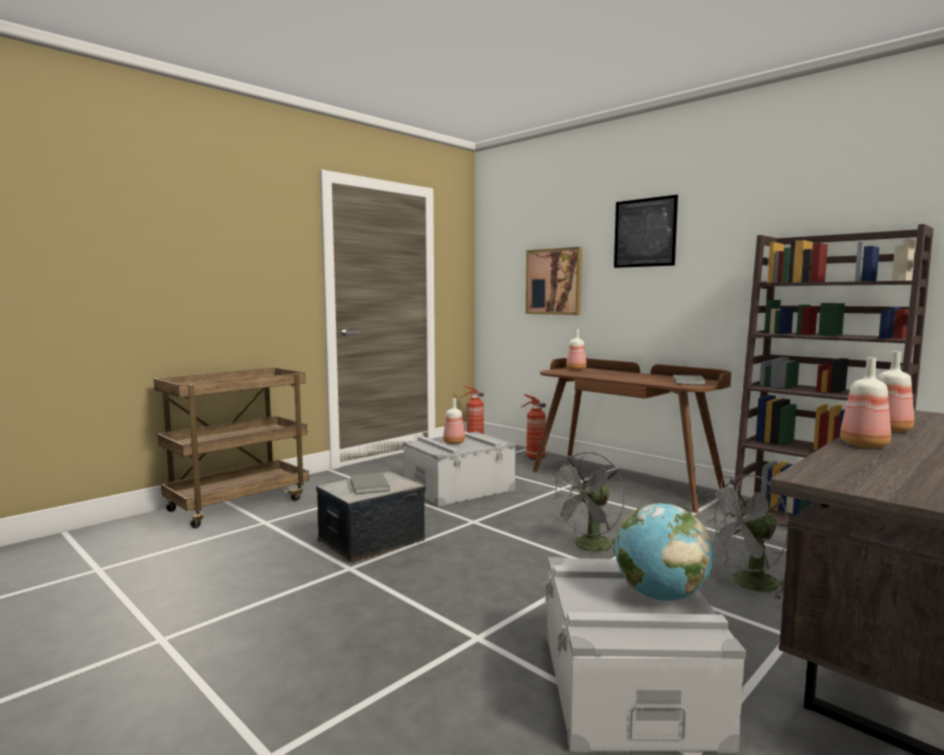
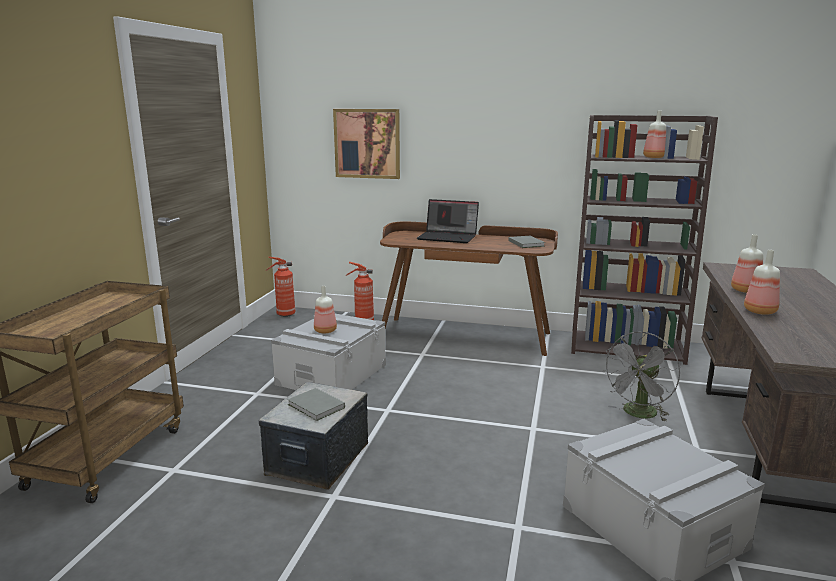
camera: 30 degrees left, 10 degrees up
grey fan [548,452,625,555] -> none
bottle [567,329,587,370] -> bottle moved to [643,111,666,158]
picture [614,195,678,268] -> none
globe [615,503,713,601] -> none
none -> laptop [417,199,479,243]

